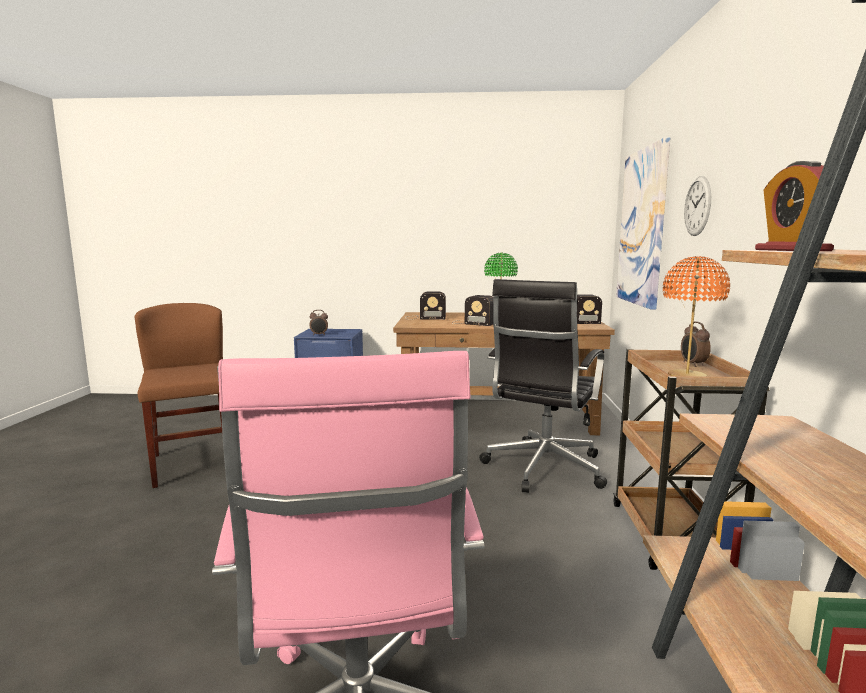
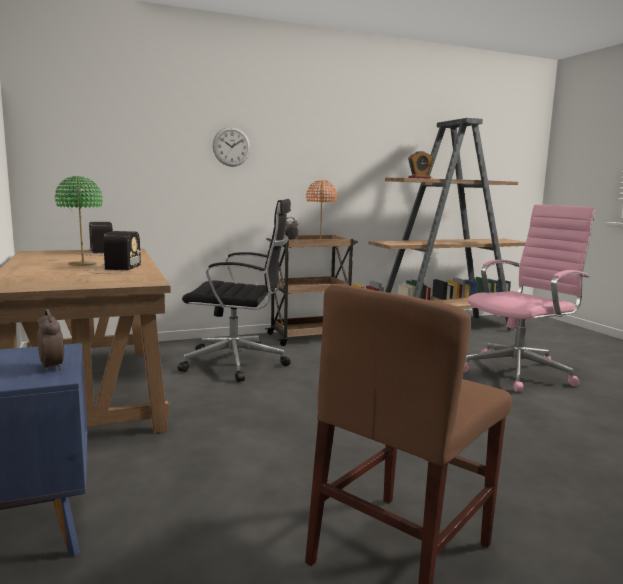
camera: 115 degrees left, 0 degrees up
radio [405,292,446,320] -> none
picture [616,137,670,310] -> none

